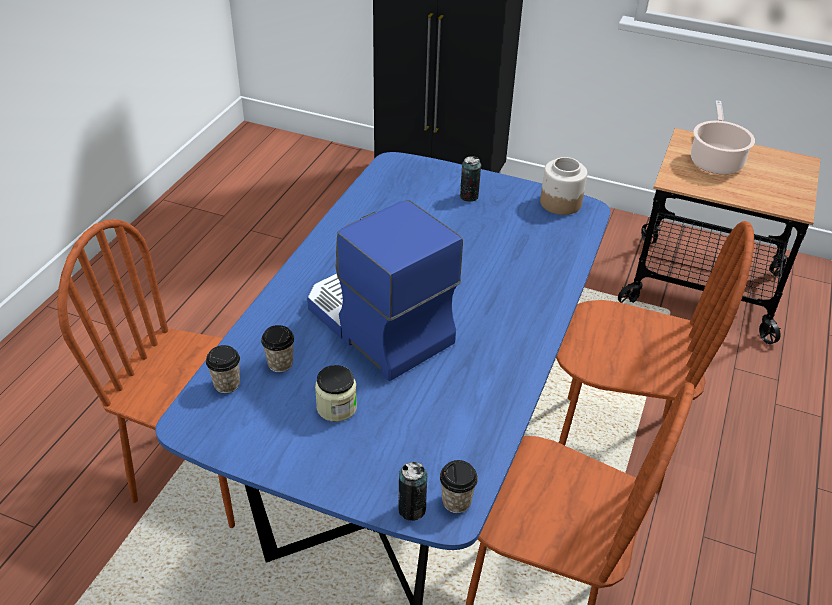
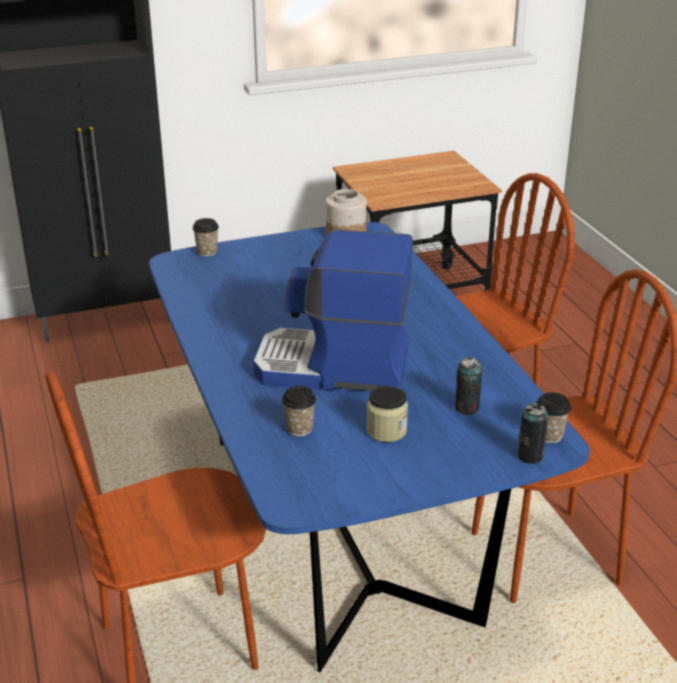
camera: 40 degrees left, 10 degrees down
cup [206,345,240,394] -> cup moved to [193,218,219,257]
can [460,156,481,202] -> can moved to [455,357,482,415]
cooking pot [691,100,755,175] -> none

